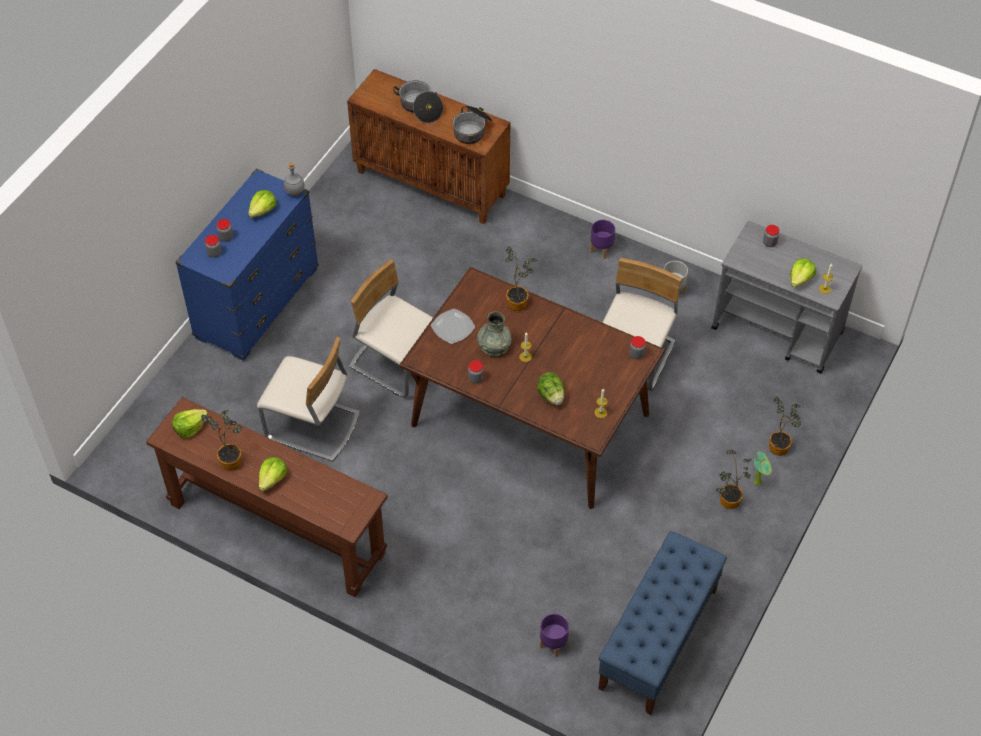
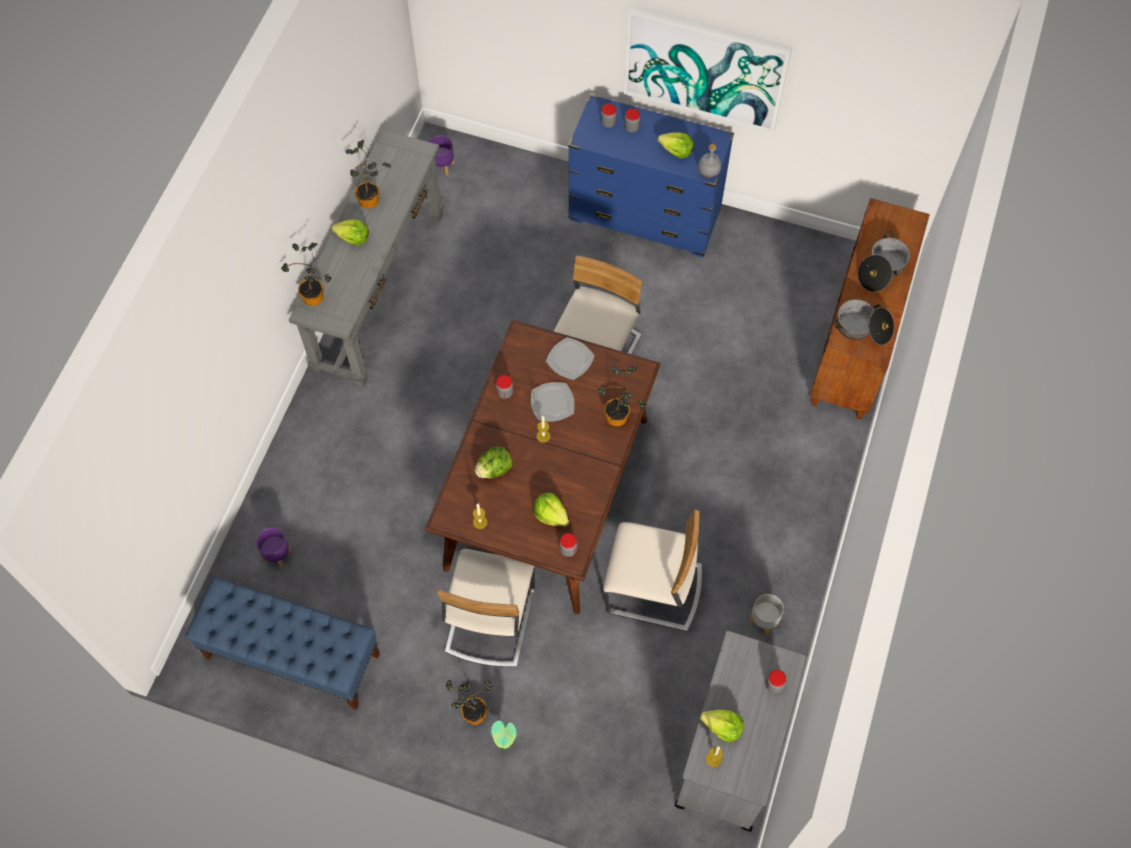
camera: 80 degrees right, 10 degrees up
brown console table [146,397,388,597] -> grey console table [289,130,444,387]
lettuce [172,409,208,438] -> lettuce moved to [533,493,569,527]
beige chair [257,337,360,462] -> beige chair moved to [437,549,535,667]
grey vase [477,311,512,357] -> plate [531,382,574,421]
purple planter [590,220,615,259] -> purple planter moved to [429,135,454,176]
potted plant [769,396,801,456] -> potted plant moved to [281,243,331,306]
none -> picture [624,5,792,134]

